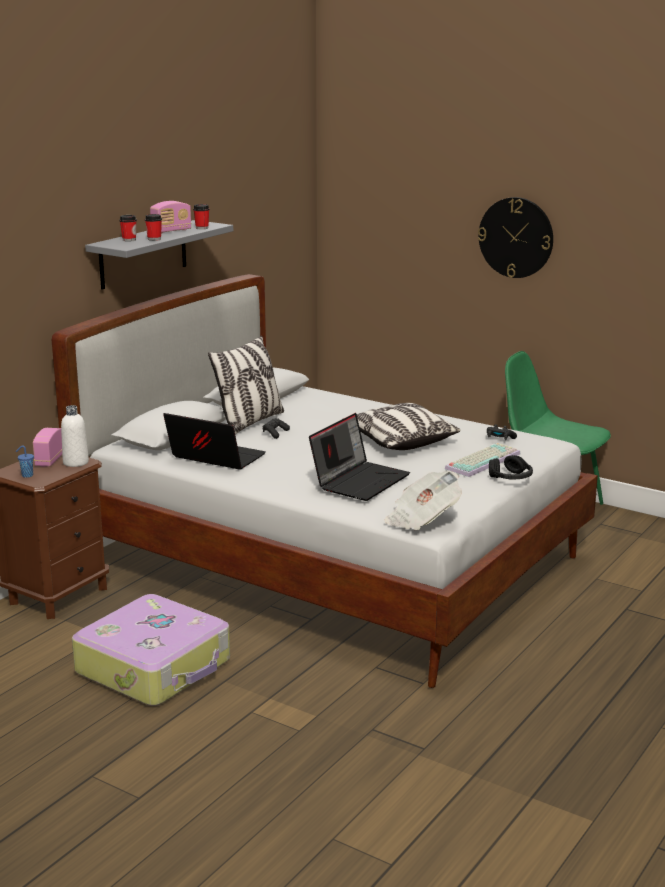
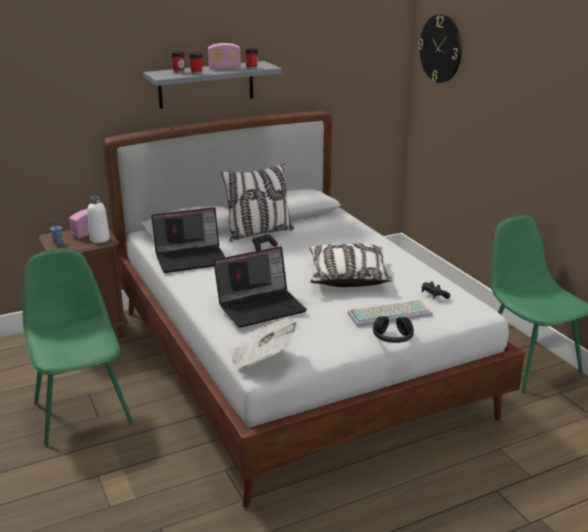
camera: 30 degrees right, 5 degrees up
suitcase [72,594,230,706] -> green chair [23,248,133,446]
laptop [163,413,266,470] -> laptop turned 105 degrees clockwise [151,207,225,273]
wall clock [478,197,553,278] -> wall clock moved to [418,14,462,83]

